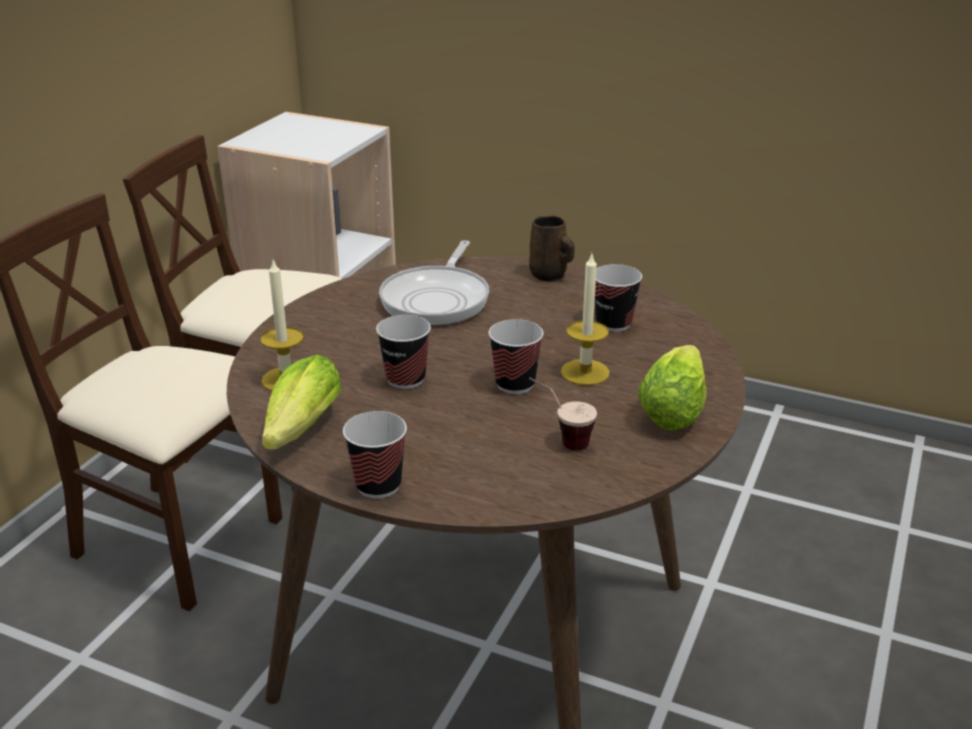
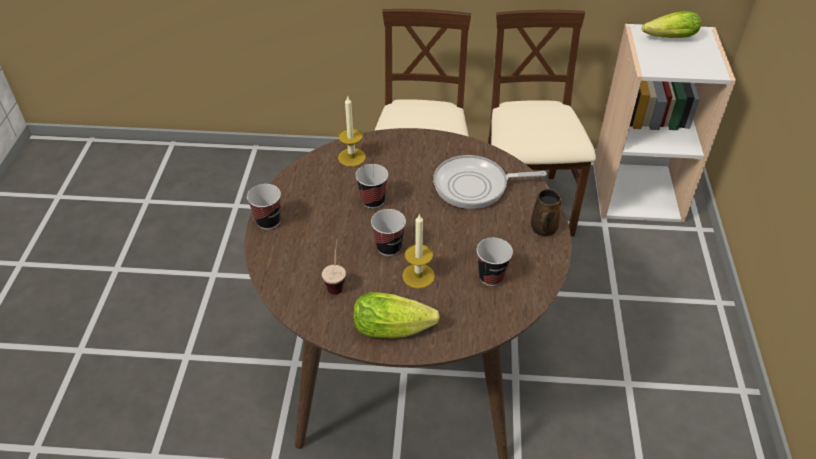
camera: 70 degrees right, 15 degrees up
lettuce [262,354,342,450] -> lettuce moved to [642,11,701,38]

